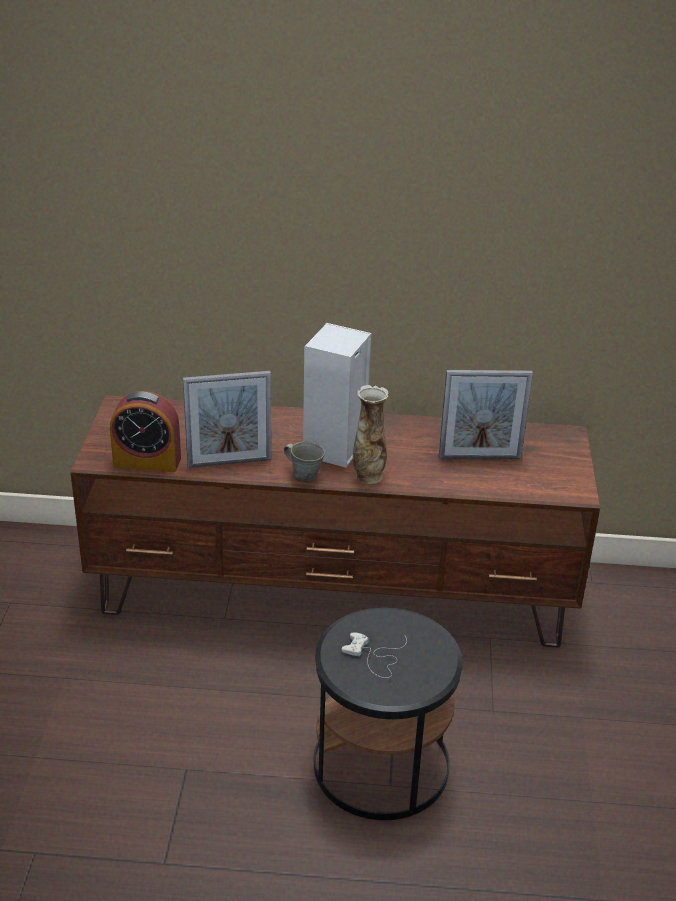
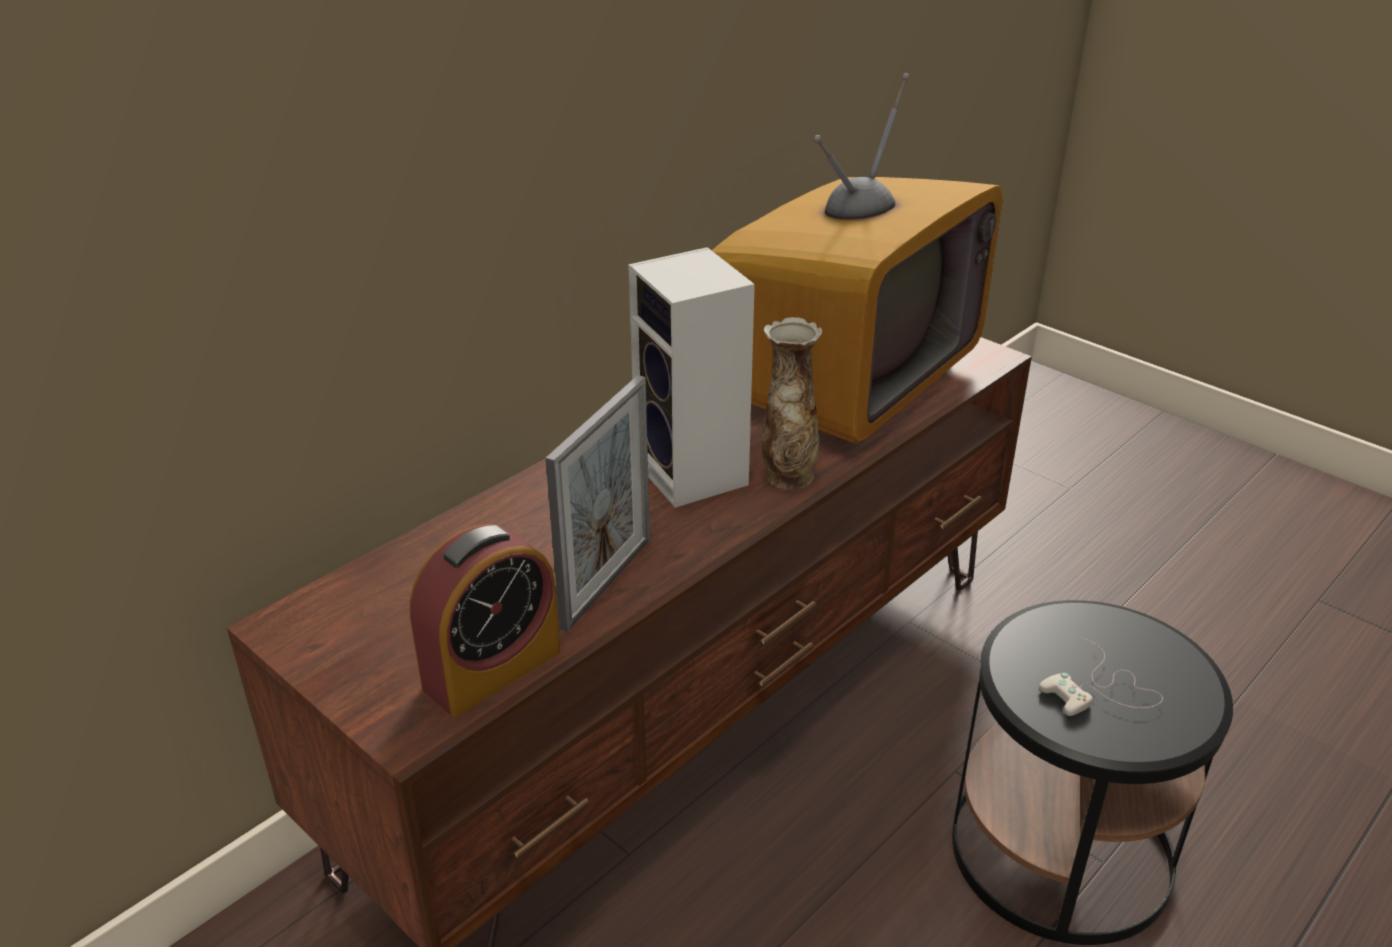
camera: 50 degrees left, 0 degrees up
grey mug [284,442,325,483] -> none
picture frame [439,370,533,459] -> television [712,73,1003,444]

